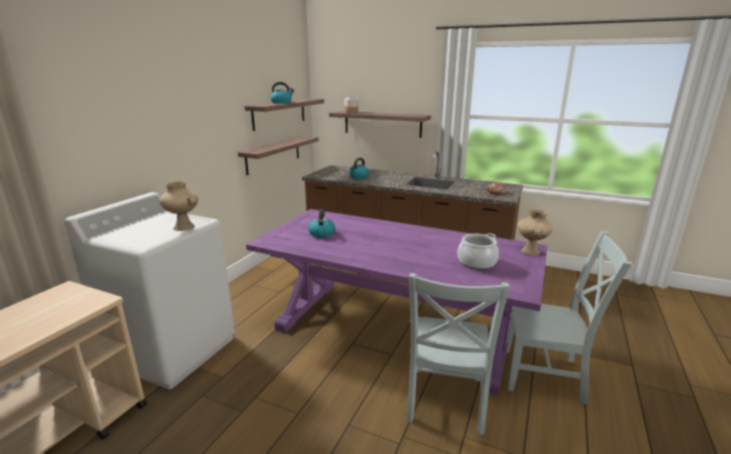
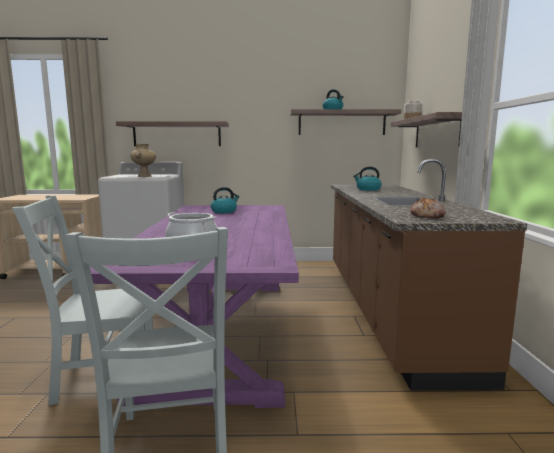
camera: 65 degrees right, 10 degrees down
shelf [238,136,319,175] -> shelf moved to [116,121,229,146]
beige vase [517,209,553,256] -> none

